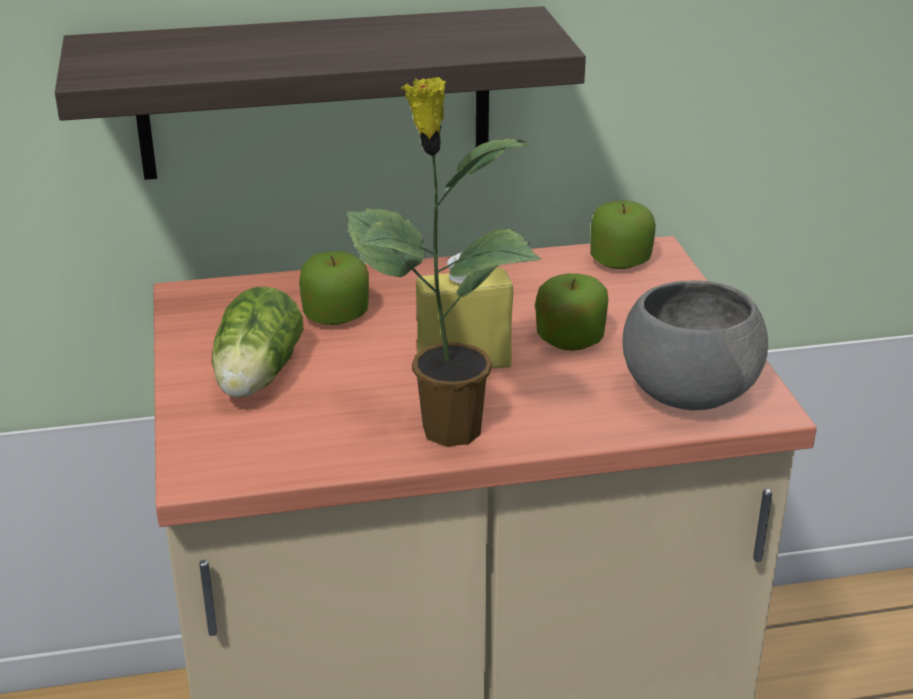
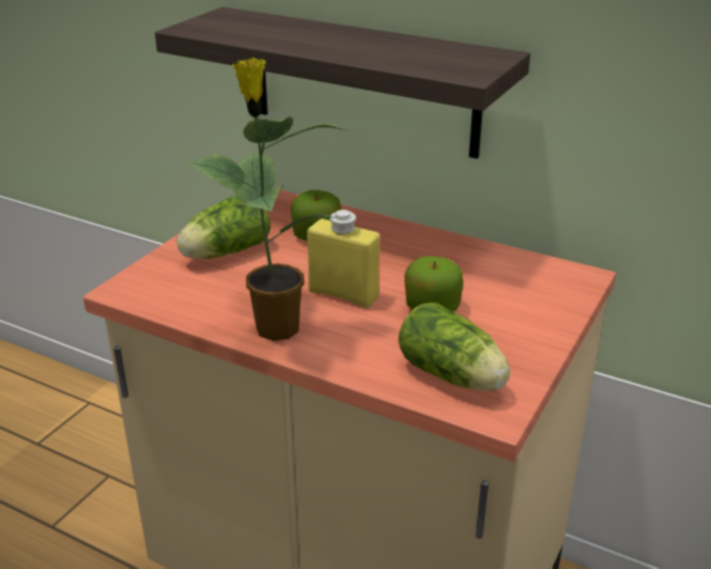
camera: 40 degrees right, 0 degrees up
apple [590,200,656,269] -> none
grey bowl [623,280,768,410] -> lettuce [398,303,510,391]

